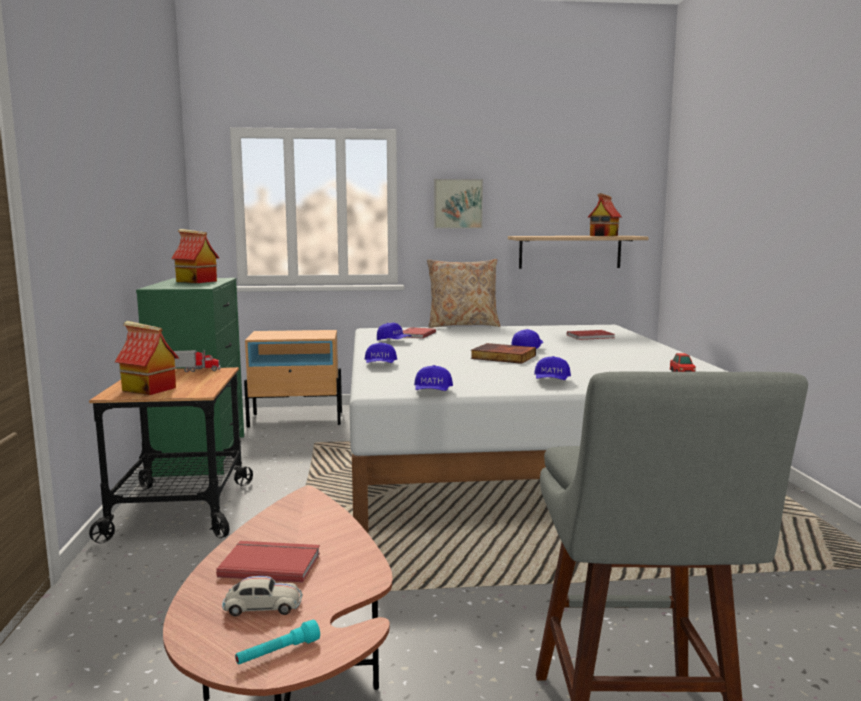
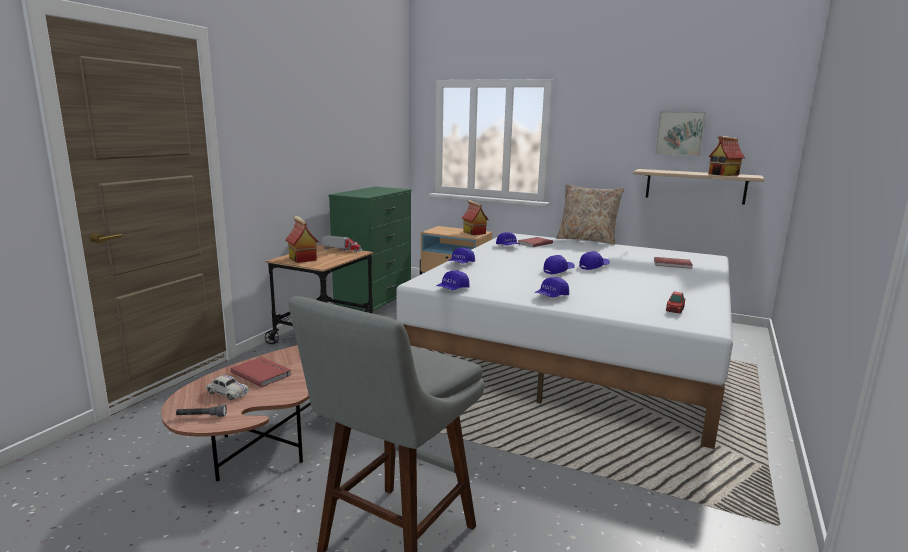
camera: 30 degrees right, 5 degrees up
toy house [171,229,219,283] -> toy house moved to [462,200,489,235]
turquoise flashlight [235,620,320,665] -> grey flashlight [176,405,227,417]
picture [434,179,483,229] -> picture moved to [655,111,706,156]
book [471,343,536,364] -> blue cap [543,255,575,274]

